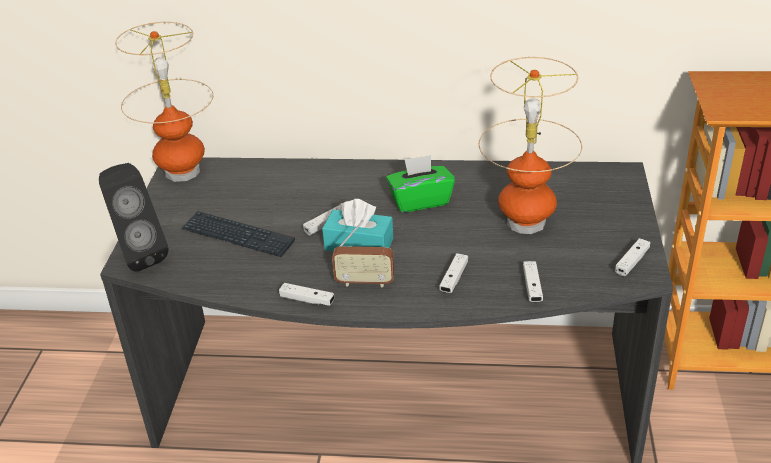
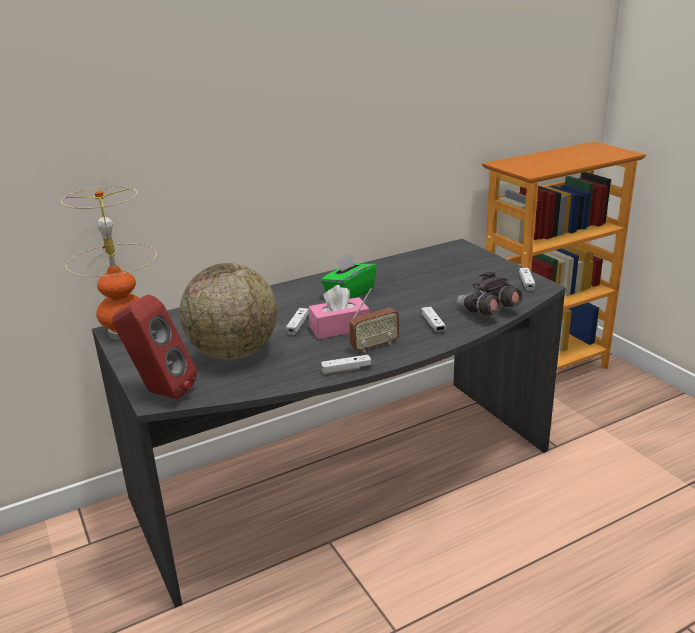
camera: 35 degrees left, 10 degrees down
black speaker [99,163,169,272] -> red speaker [112,295,197,400]
keyboard [181,211,295,257] -> globe [180,263,277,360]
turquoise tissue box [322,199,393,251] -> pink tissue box [309,285,369,339]
table lamp [479,57,582,234] -> none
white game controller [523,261,543,302] -> grey binoculars [457,272,522,316]

